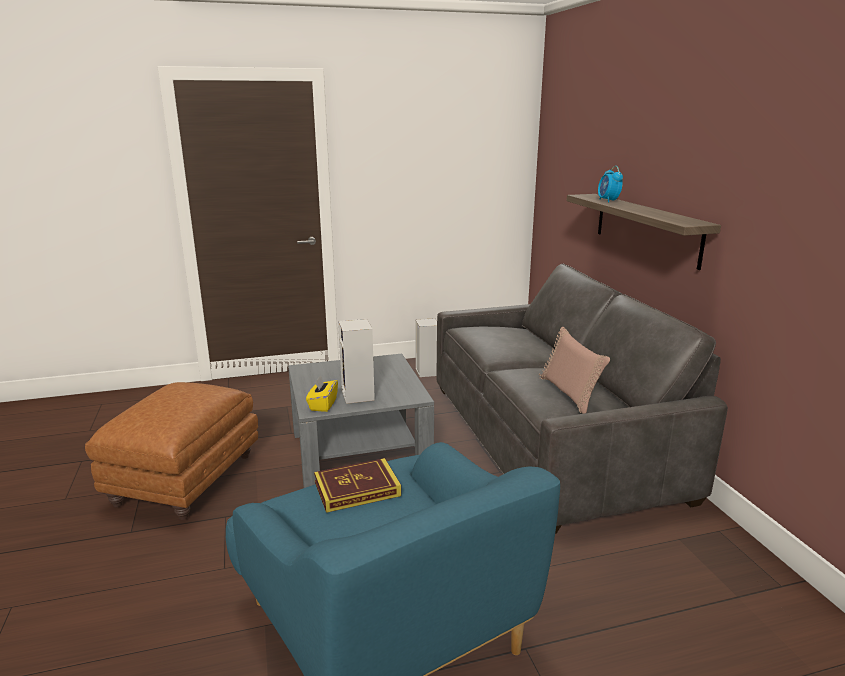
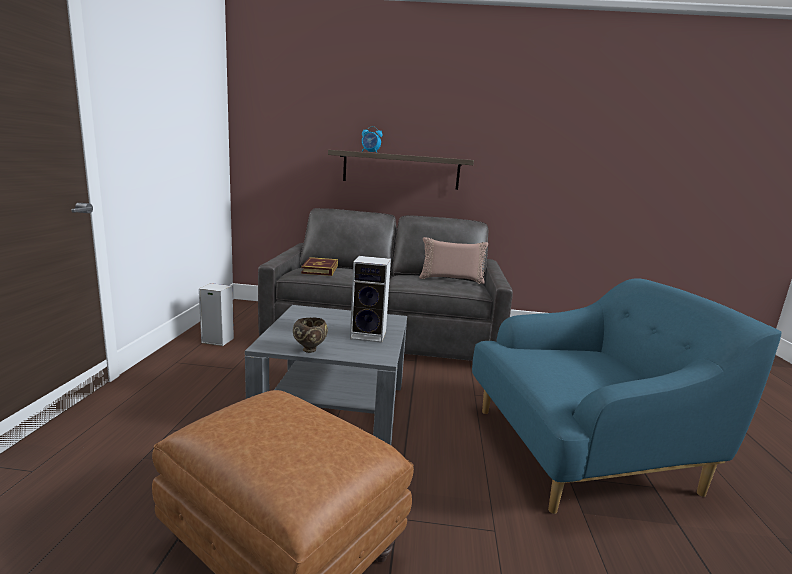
camera: 70 degrees left, 5 degrees down
yellow tissue box [306,375,338,412] -> none
book [314,458,401,513] -> book moved to [301,257,338,276]
none -> brown bowl [293,318,328,353]

